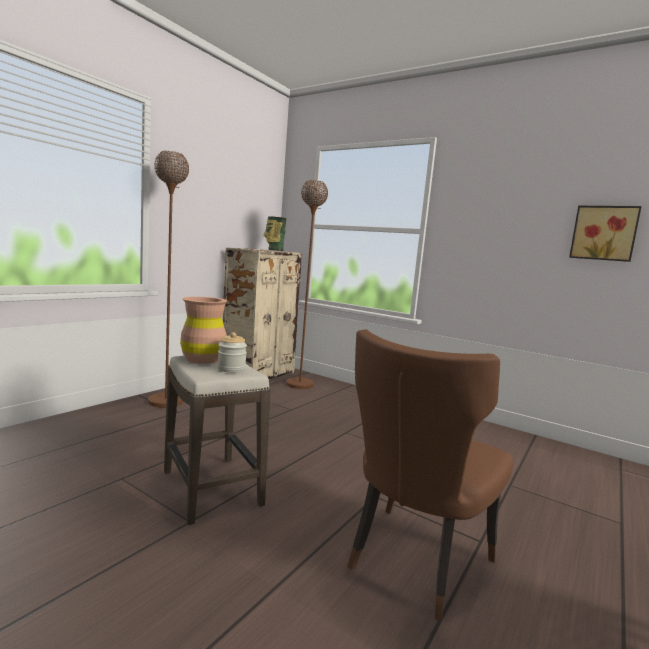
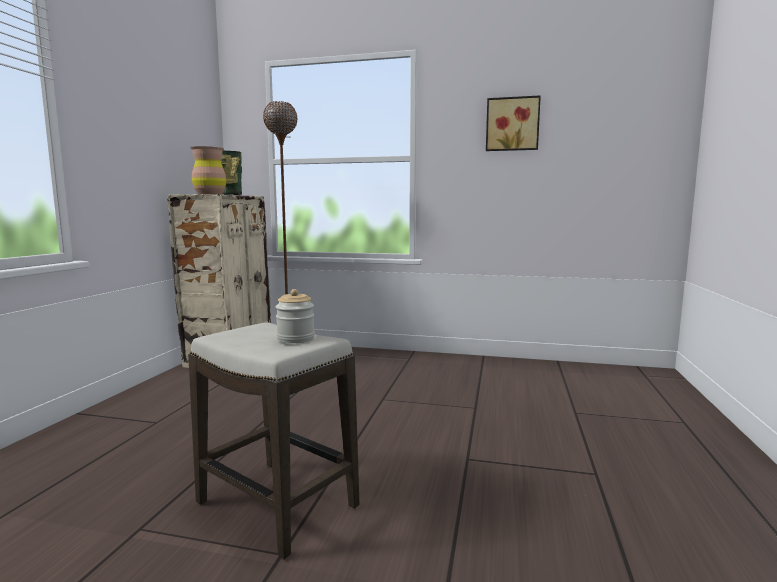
camera: 20 degrees left, 0 degrees up
brown floor lamp [148,151,189,408] -> none
brown vase [180,297,228,364] -> brown vase moved to [190,146,226,195]
brown chair [347,329,513,621] -> none
picture [569,206,642,262] -> picture moved to [486,95,541,151]

